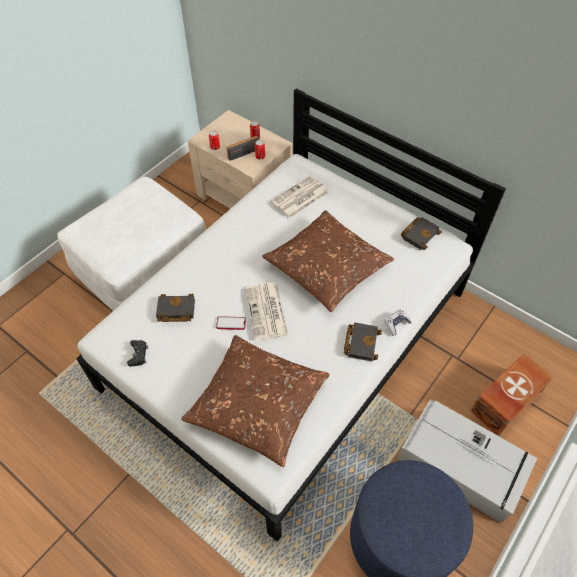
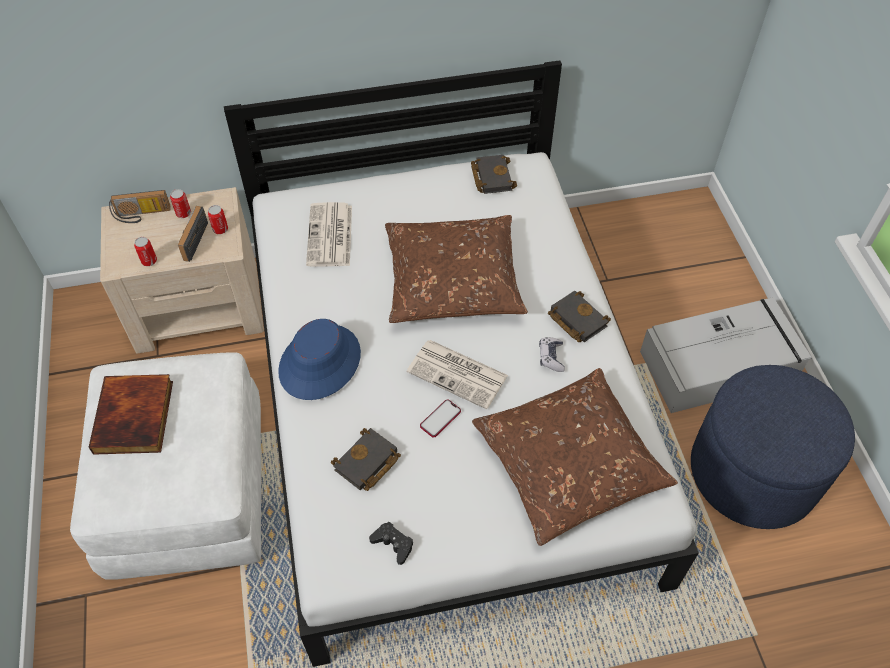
camera: 50 degrees left, 0 degrees up
game controller [385,309,412,336] -> game controller moved to [539,337,565,372]
brown storage box [470,353,554,436] -> none
none -> book [88,374,173,455]
none -> radio [109,190,170,223]
none -> blue hat [278,319,361,400]

